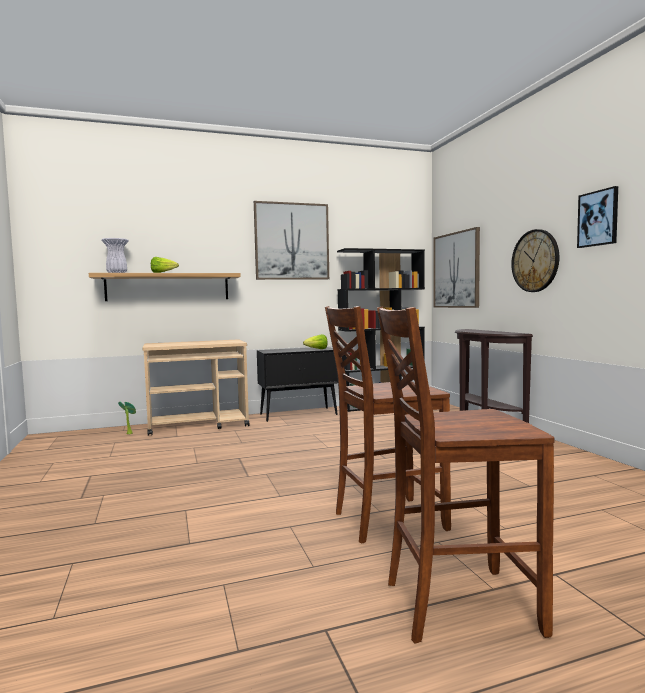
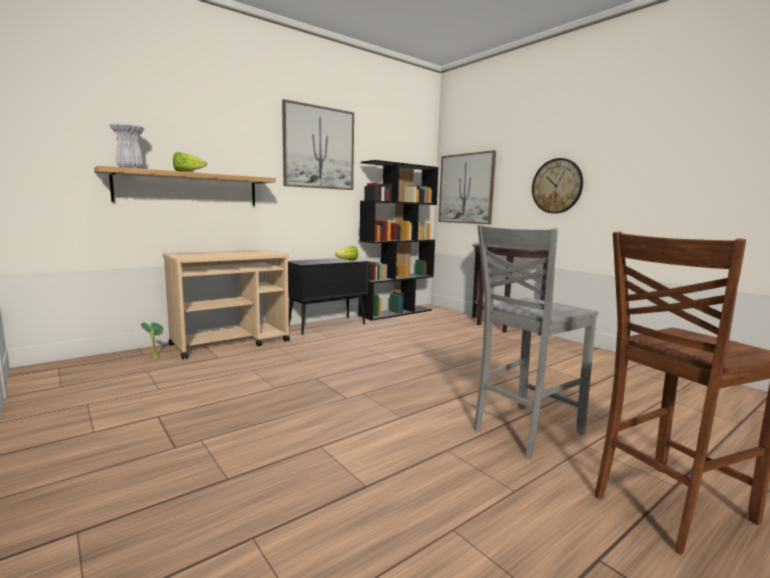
camera: 20 degrees left, 5 degrees up
brown chair [325,306,451,544] -> grey chair [474,225,598,459]
picture [577,186,618,248] -> none

